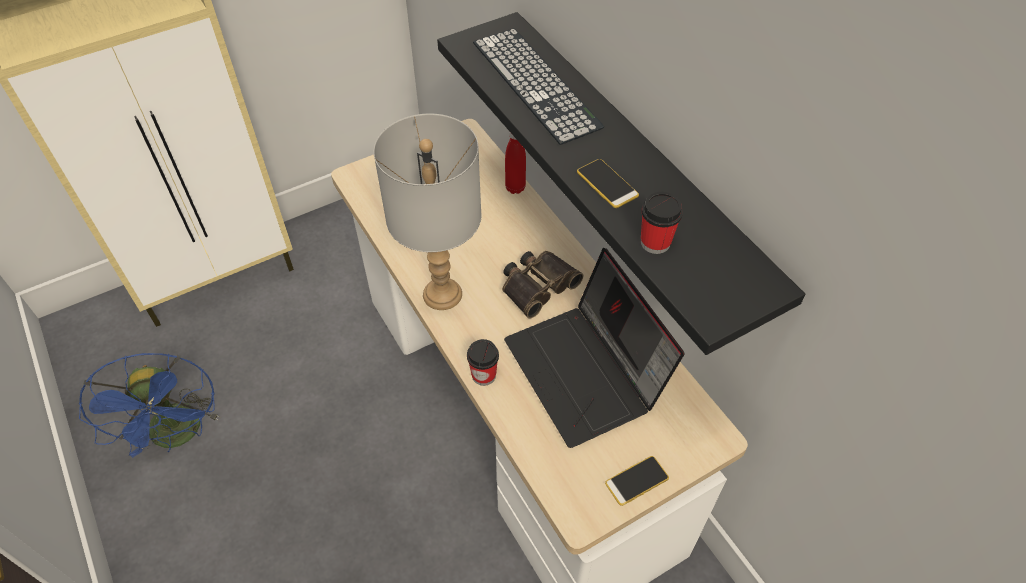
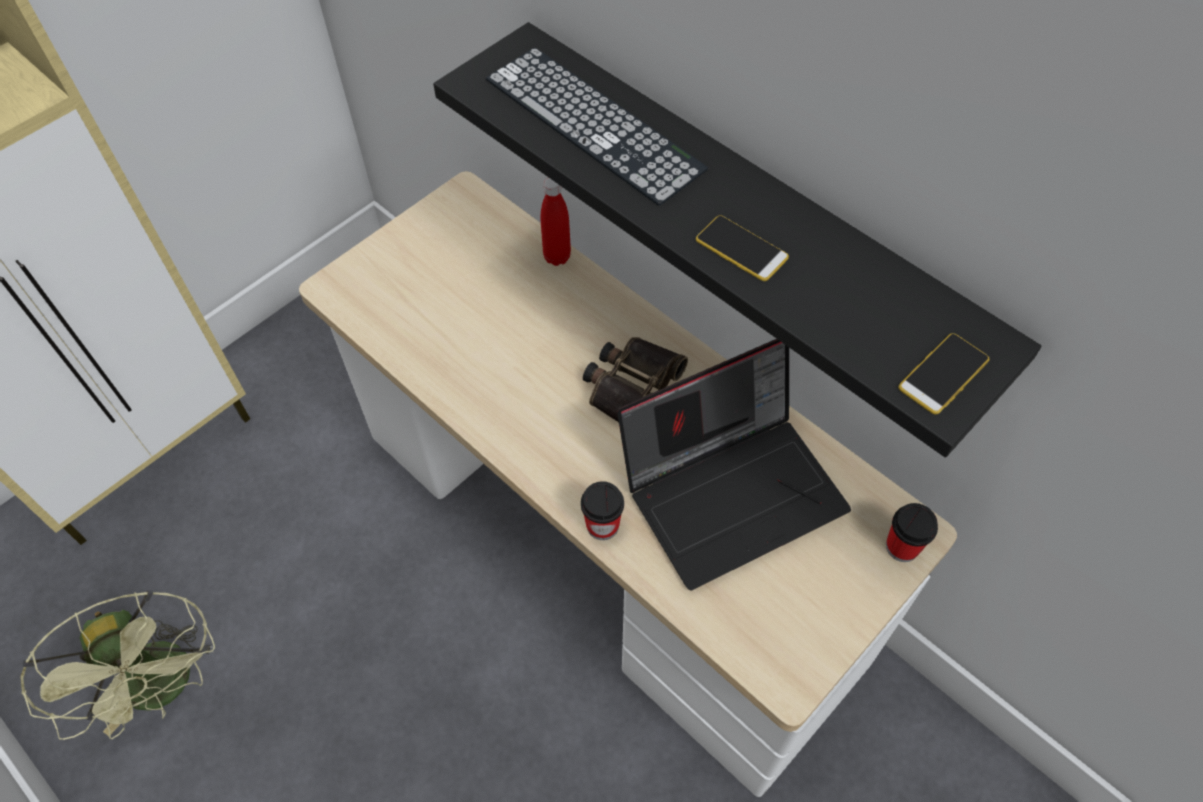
camera: 15 degrees left, 5 degrees up
blue fan [79,353,220,458] -> green fan [20,590,215,740]
grey table lamp [374,113,482,310] -> none
laptop [504,248,684,448] -> laptop turned 75 degrees counterclockwise [617,339,851,591]
phone [605,456,669,506] -> phone moved to [899,333,989,414]
cup [641,192,683,254] -> cup moved to [886,503,938,562]

